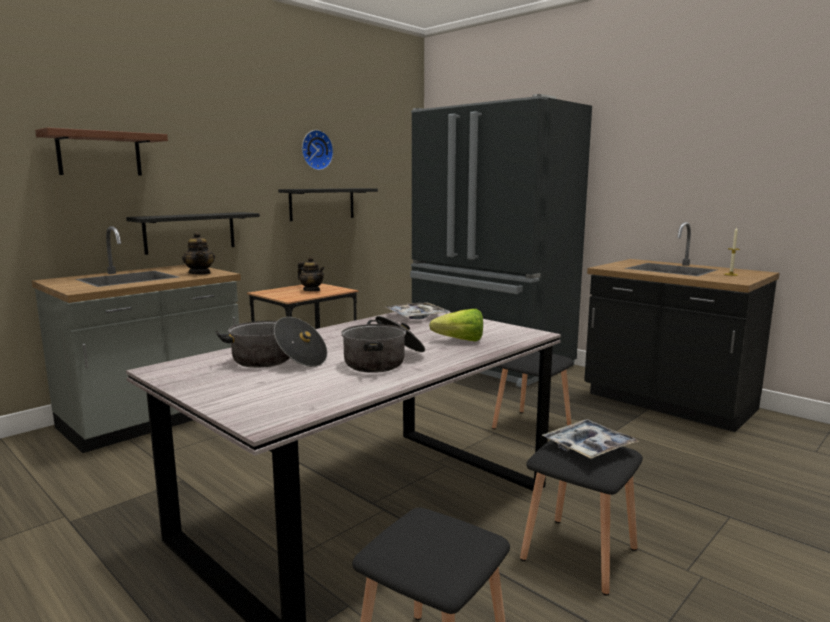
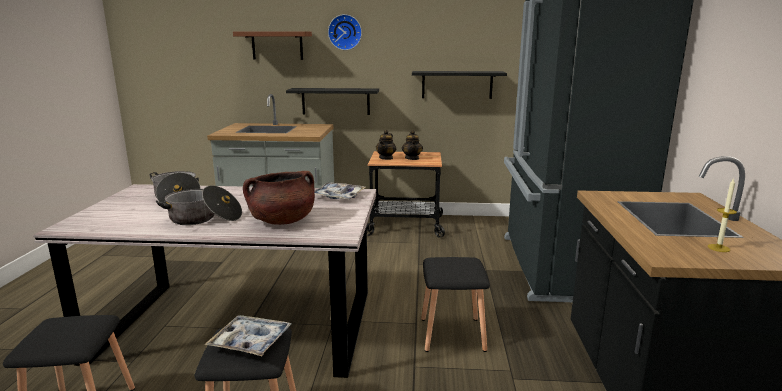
camera: 50 degrees right, 5 degrees up
teapot [182,231,215,274] -> teapot moved to [376,130,396,160]
wall clock [302,130,334,170] -> wall clock moved to [328,14,362,50]
lettuce [429,309,483,342] -> brown cooking pot [243,171,315,225]

